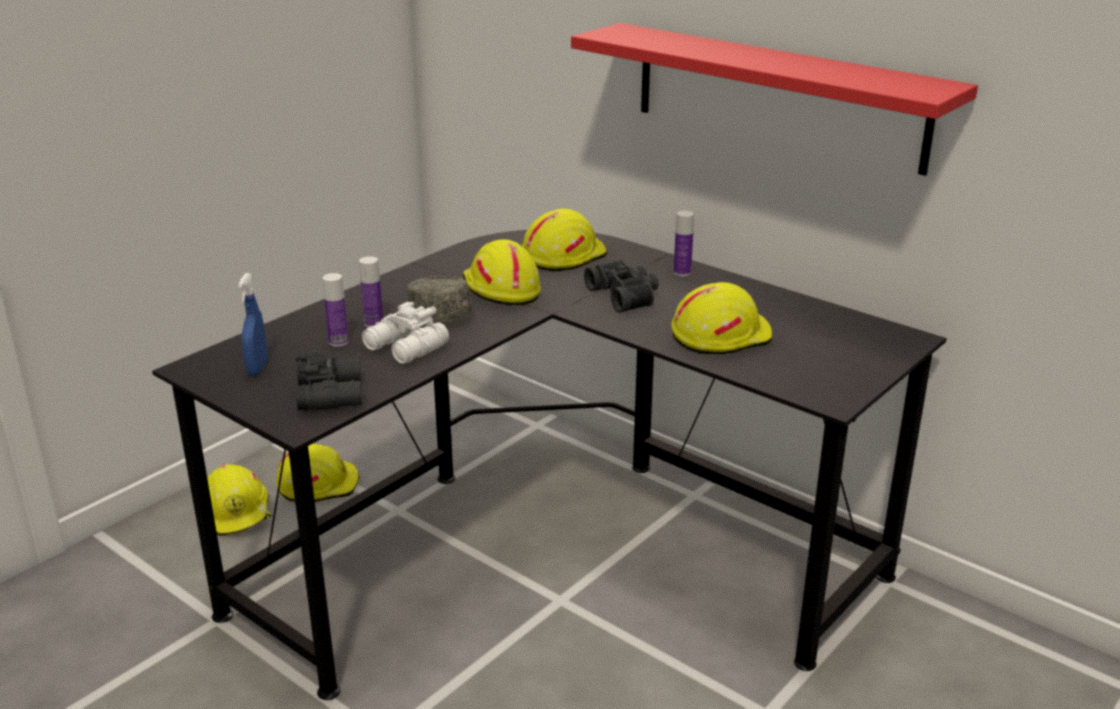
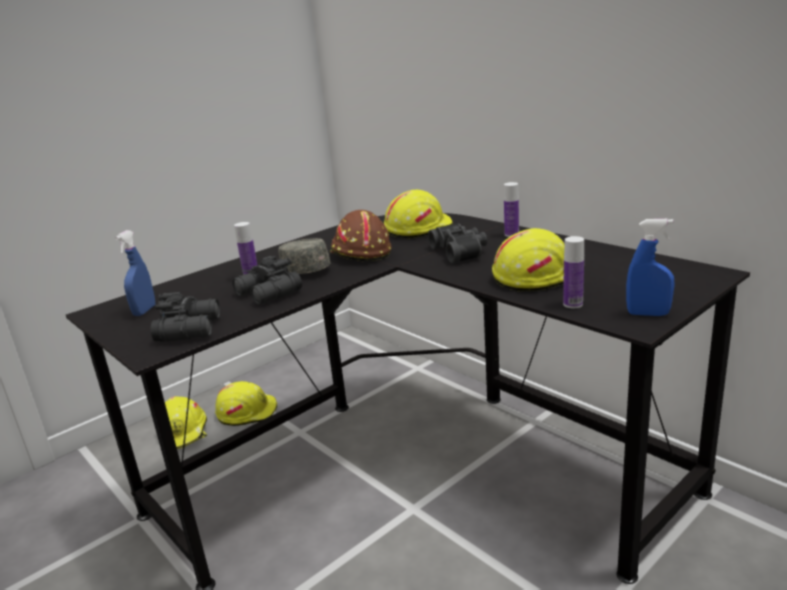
camera: 10 degrees right, 5 degrees down
bottle [323,273,349,347] -> bottle moved to [563,236,584,308]
white binoculars [362,302,449,364] -> black binoculars [232,256,302,305]
yellow hard hat [462,239,541,306] -> brown hard hat [330,210,392,261]
red shelf [571,23,978,176] -> none
none -> blue spray bottle [626,219,675,316]

